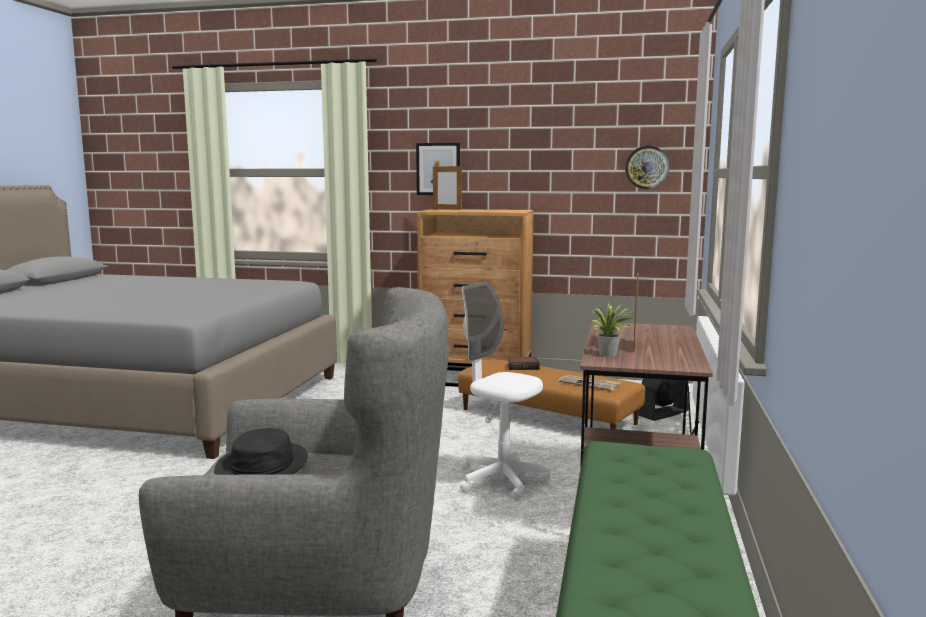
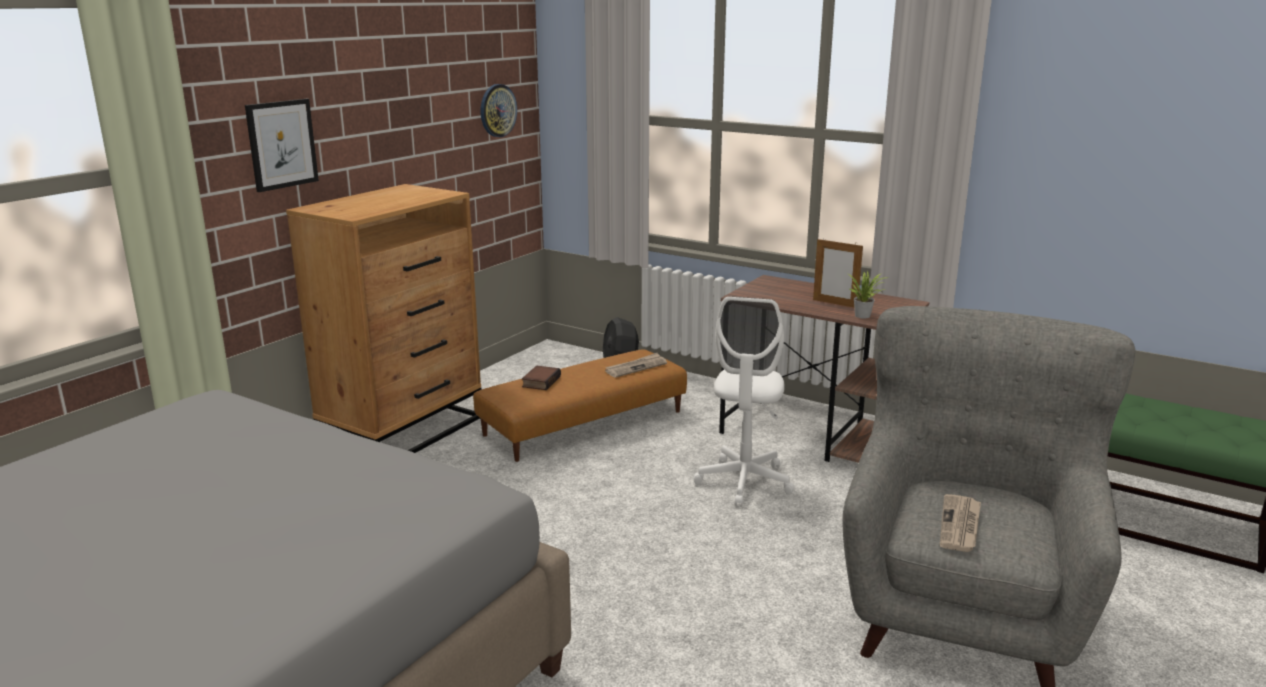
camera: 70 degrees left, 10 degrees up
black hat [214,428,308,475] -> newspaper [940,494,981,552]
picture frame [433,165,462,210] -> none
white office chair [460,282,551,501] -> white office chair turned 45 degrees counterclockwise [693,296,794,506]

